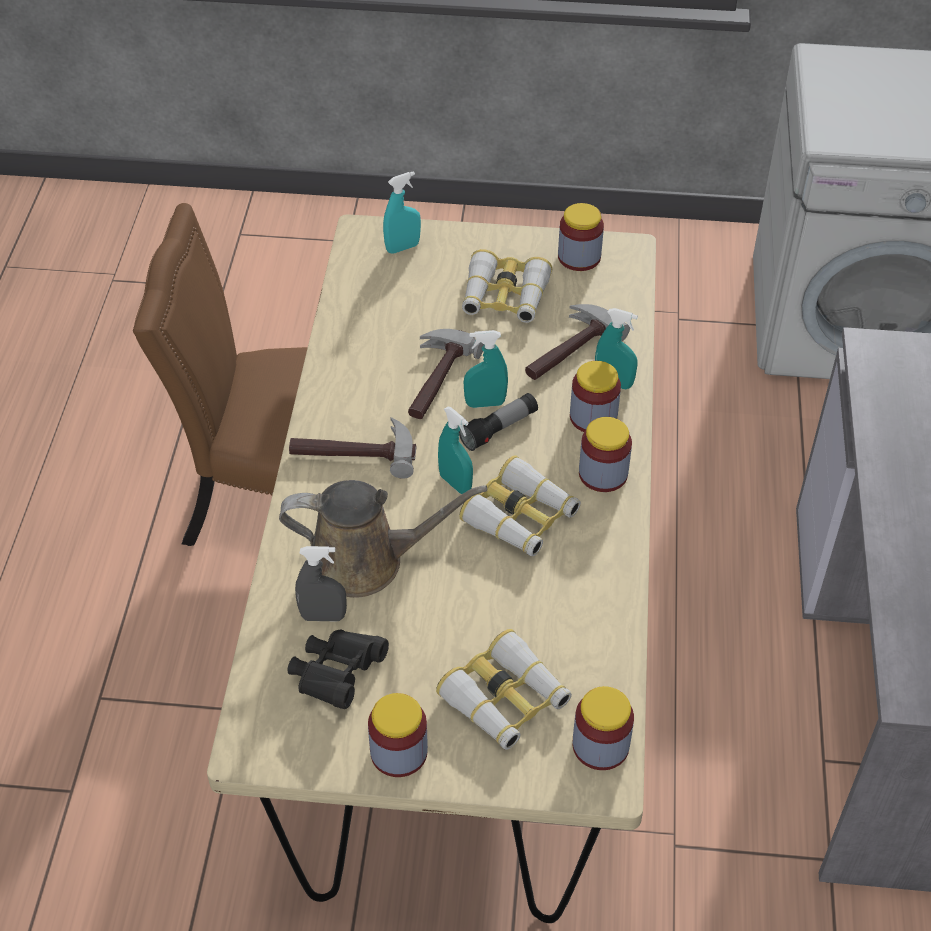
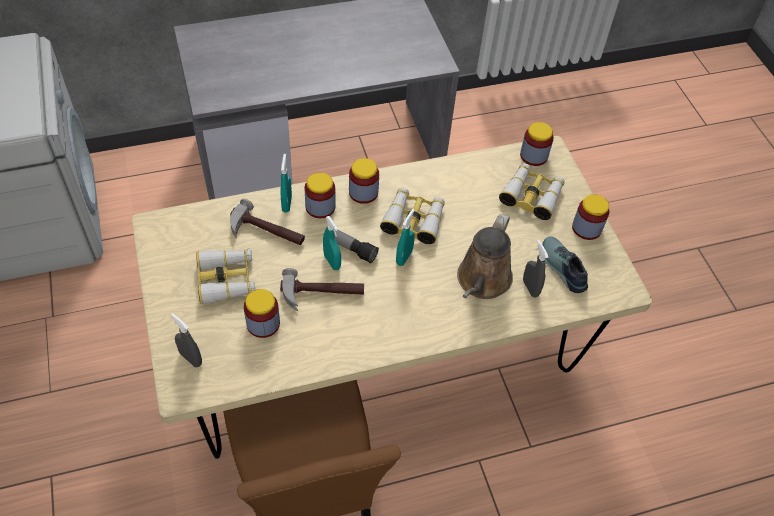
camera: 115 degrees left, 5 degrees up
brown watering can [279,480,487,598] -> brown watering can turned 135 degrees counterclockwise [457,214,513,299]
black binoculars [288,629,389,709] -> shoe [542,236,588,293]
hammer [289,417,416,479] -> none
turquoise spray bottle [383,171,421,254] -> grey spray bottle [171,313,202,367]
jar [558,203,604,271] -> jar moved to [244,289,280,338]

